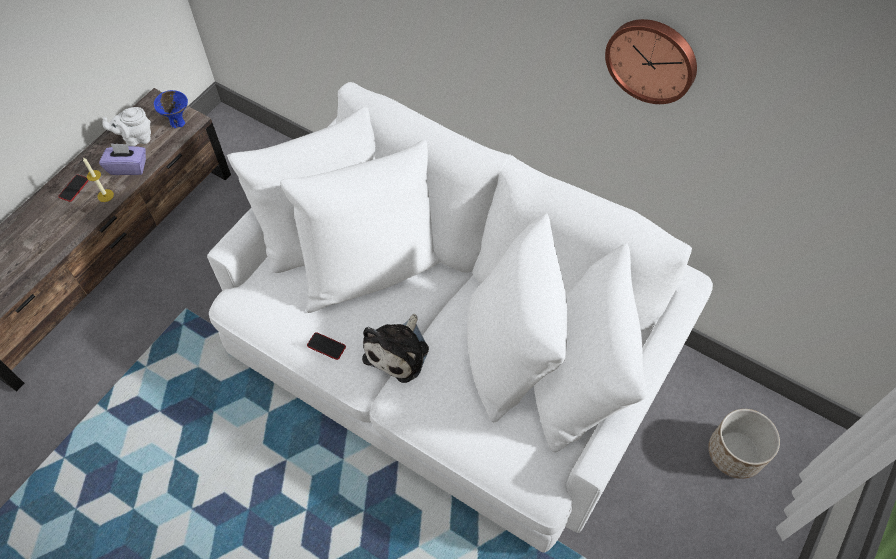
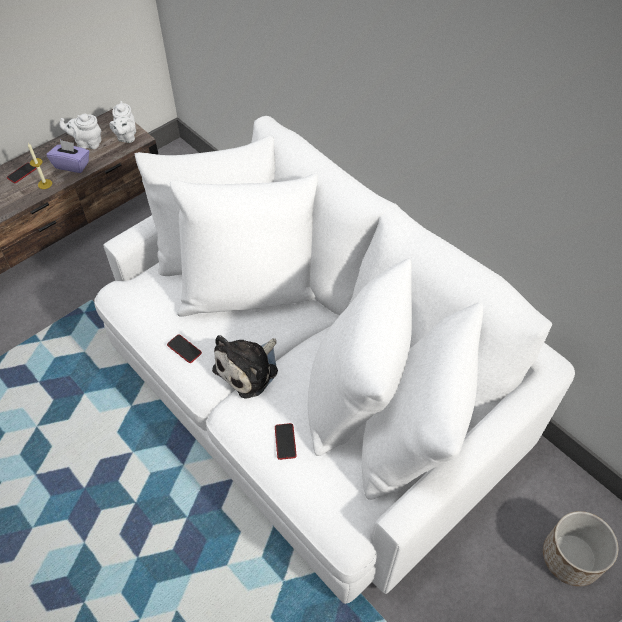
camera: 15 degrees right, 5 degrees down
blue bowl [154,90,188,128] -> white teapot [109,101,136,143]
wall clock [605,19,697,104] -> none
none -> phone [275,423,297,460]

